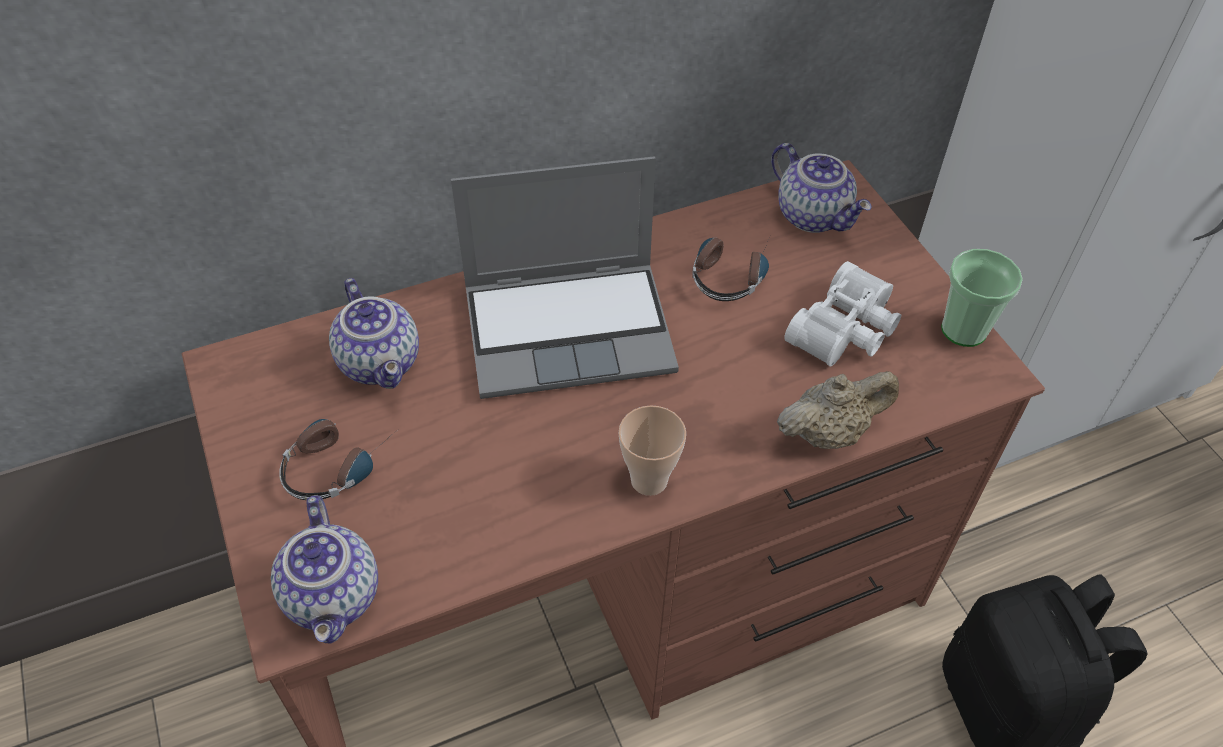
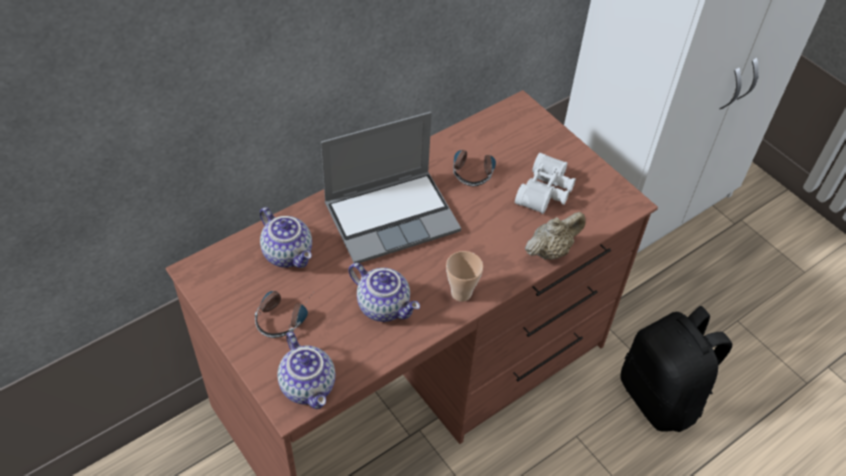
camera: 15 degrees left, 0 degrees up
teapot [771,143,871,233] -> teapot moved to [348,263,420,322]
cup [941,249,1023,347] -> none

